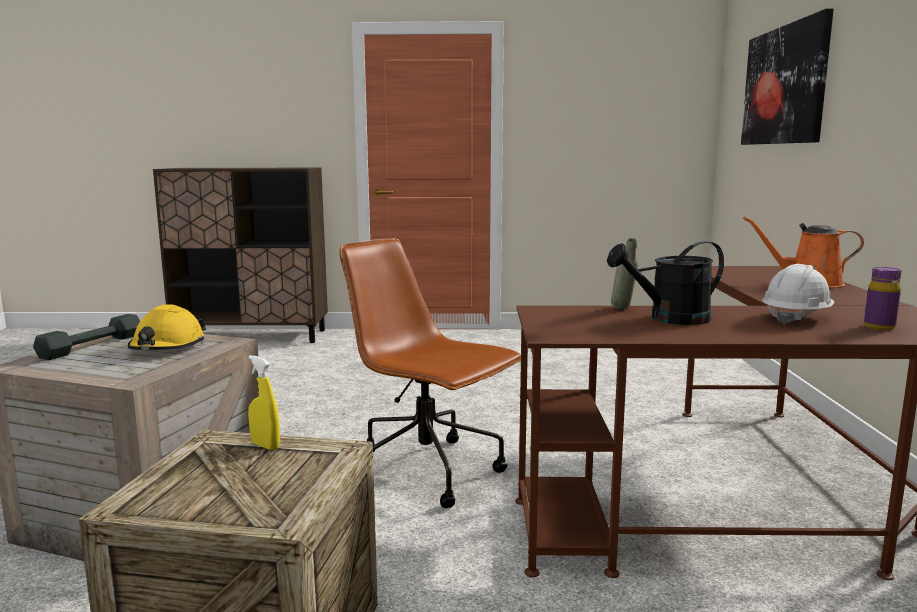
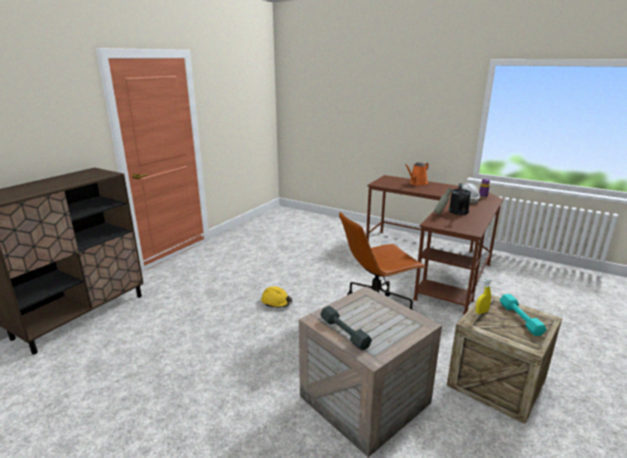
camera: 60 degrees left, 10 degrees up
yellow hard hat [128,305,206,350] -> yellow hard hat moved to [261,286,292,308]
picture [741,9,834,145] -> none
none -> turquoise dumbbell [500,294,547,336]

